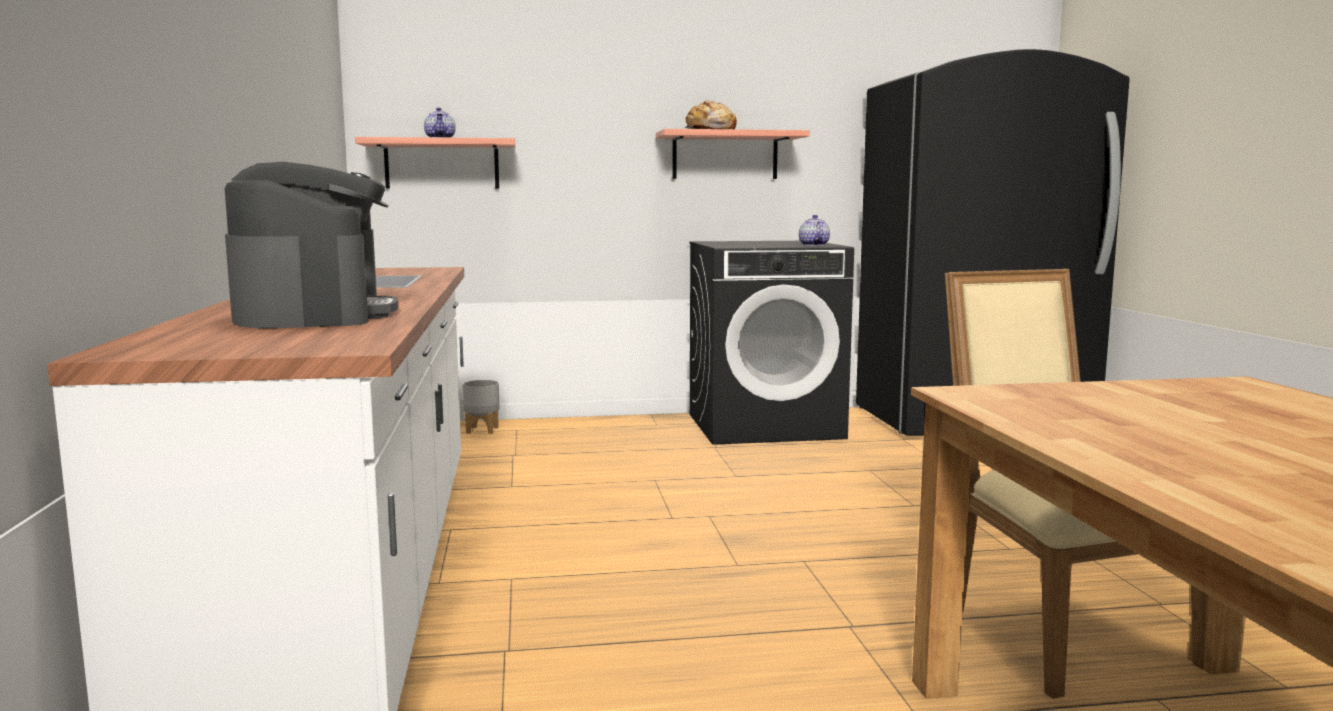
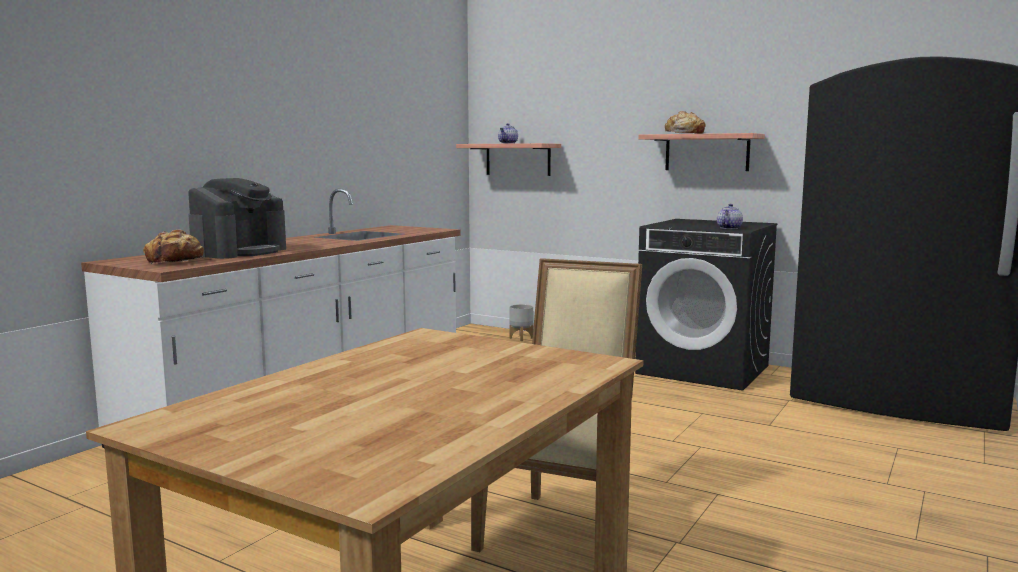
camera: 40 degrees right, 0 degrees up
none -> bread [143,229,204,265]

